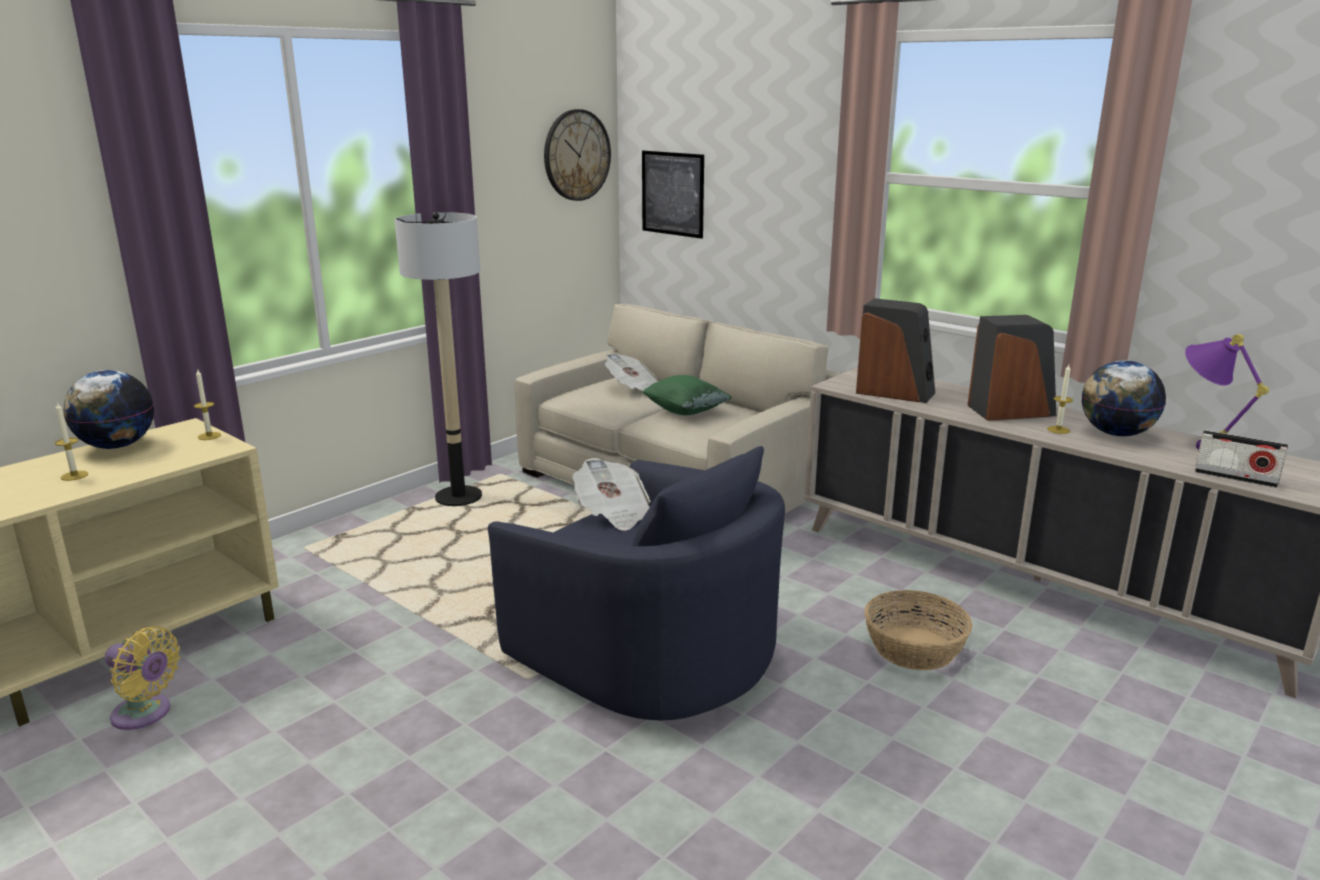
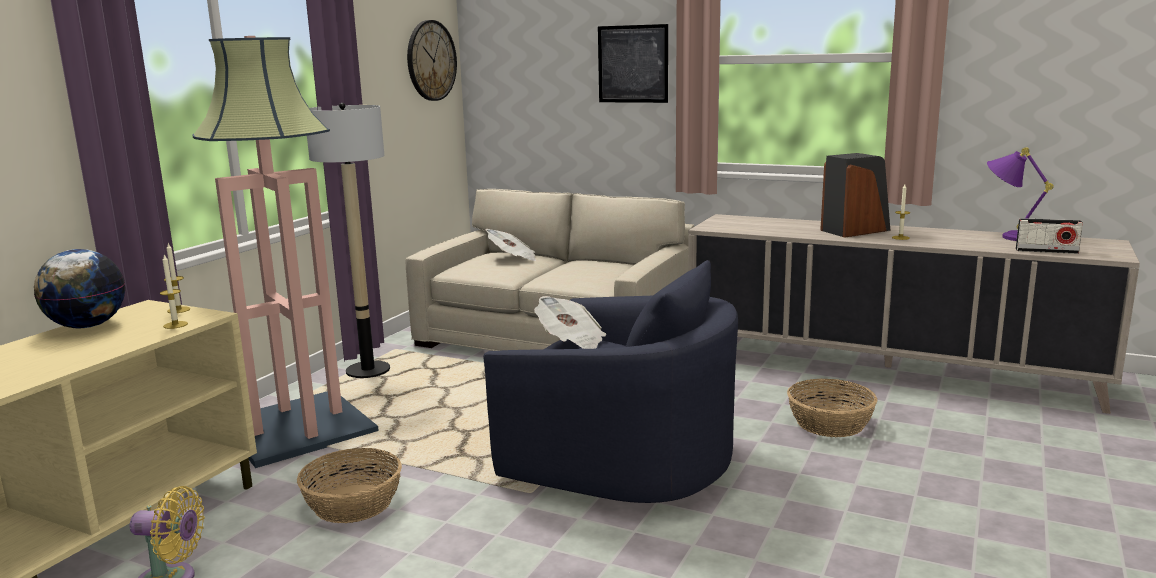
camera: 15 degrees left, 5 degrees down
candle [55,402,88,481] -> candle moved to [160,255,188,329]
picture [642,151,704,239] -> picture moved to [598,24,668,103]
green pillow [642,375,732,415] -> none
speaker [856,298,935,403] -> none
globe [1082,360,1166,436] -> none
none -> floor lamp [192,36,379,468]
none -> basket [297,448,402,523]

